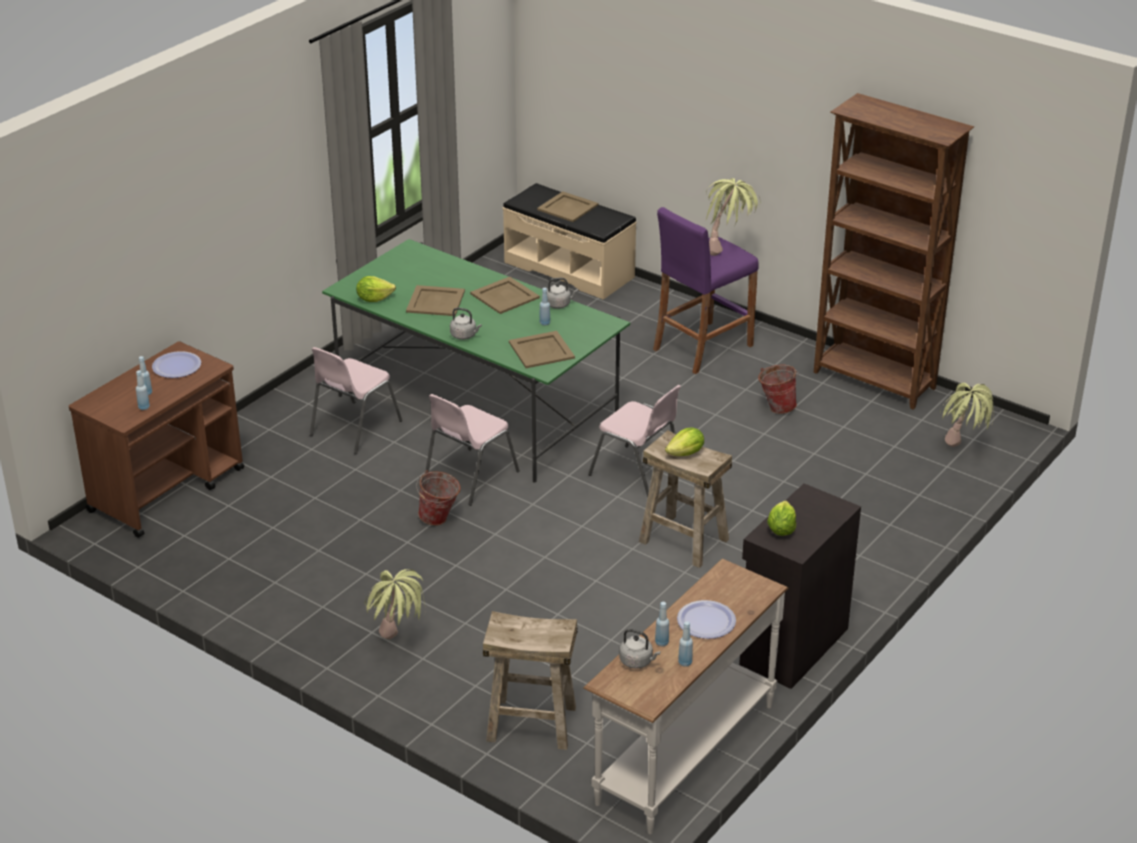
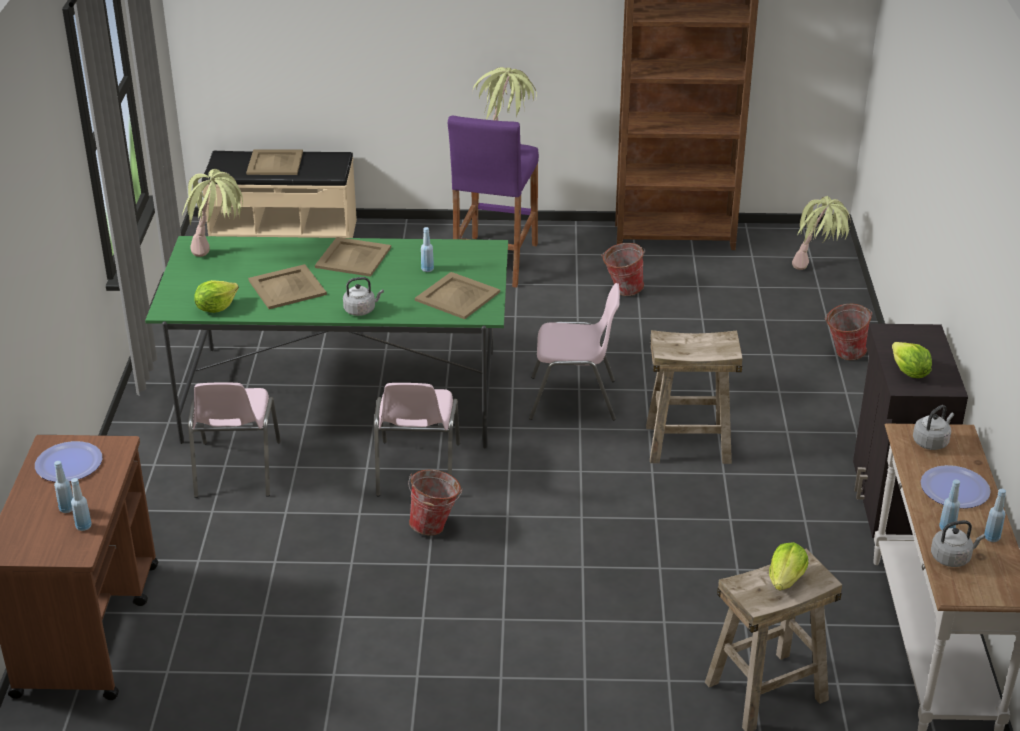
camera: 35 degrees left, 0 degrees up
potted plant [365,569,426,639] -> potted plant moved to [182,169,243,257]
grey kettle [547,278,578,309] -> grey kettle moved to [913,405,954,450]
lettuce [665,427,704,456] -> lettuce moved to [769,542,808,590]
none -> bucket [825,304,873,360]

